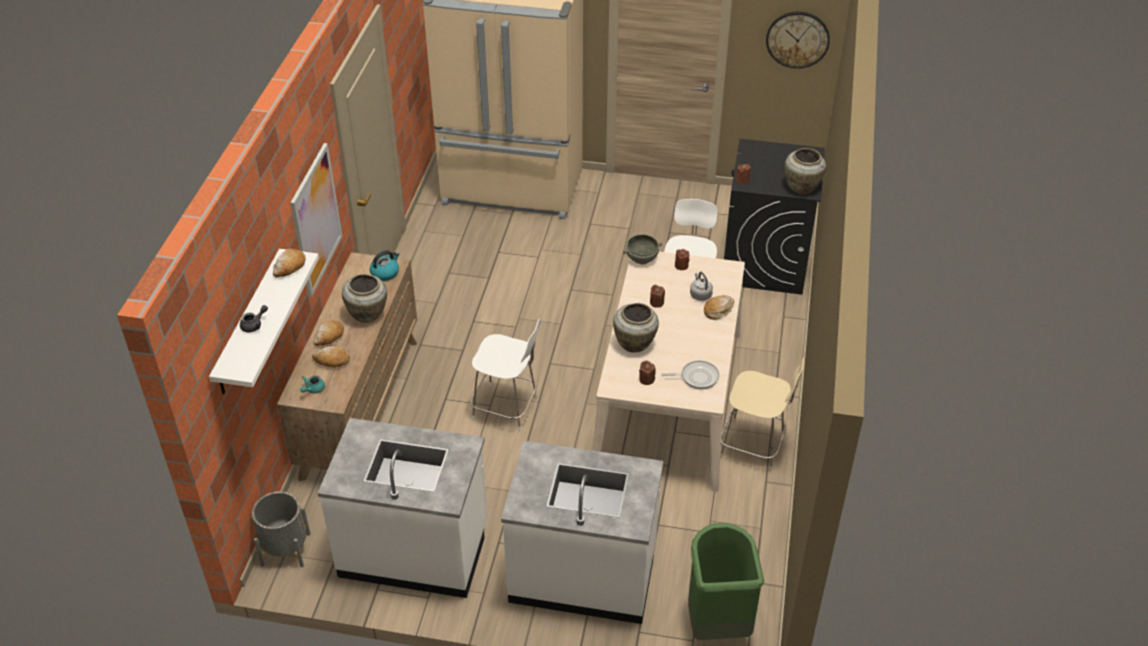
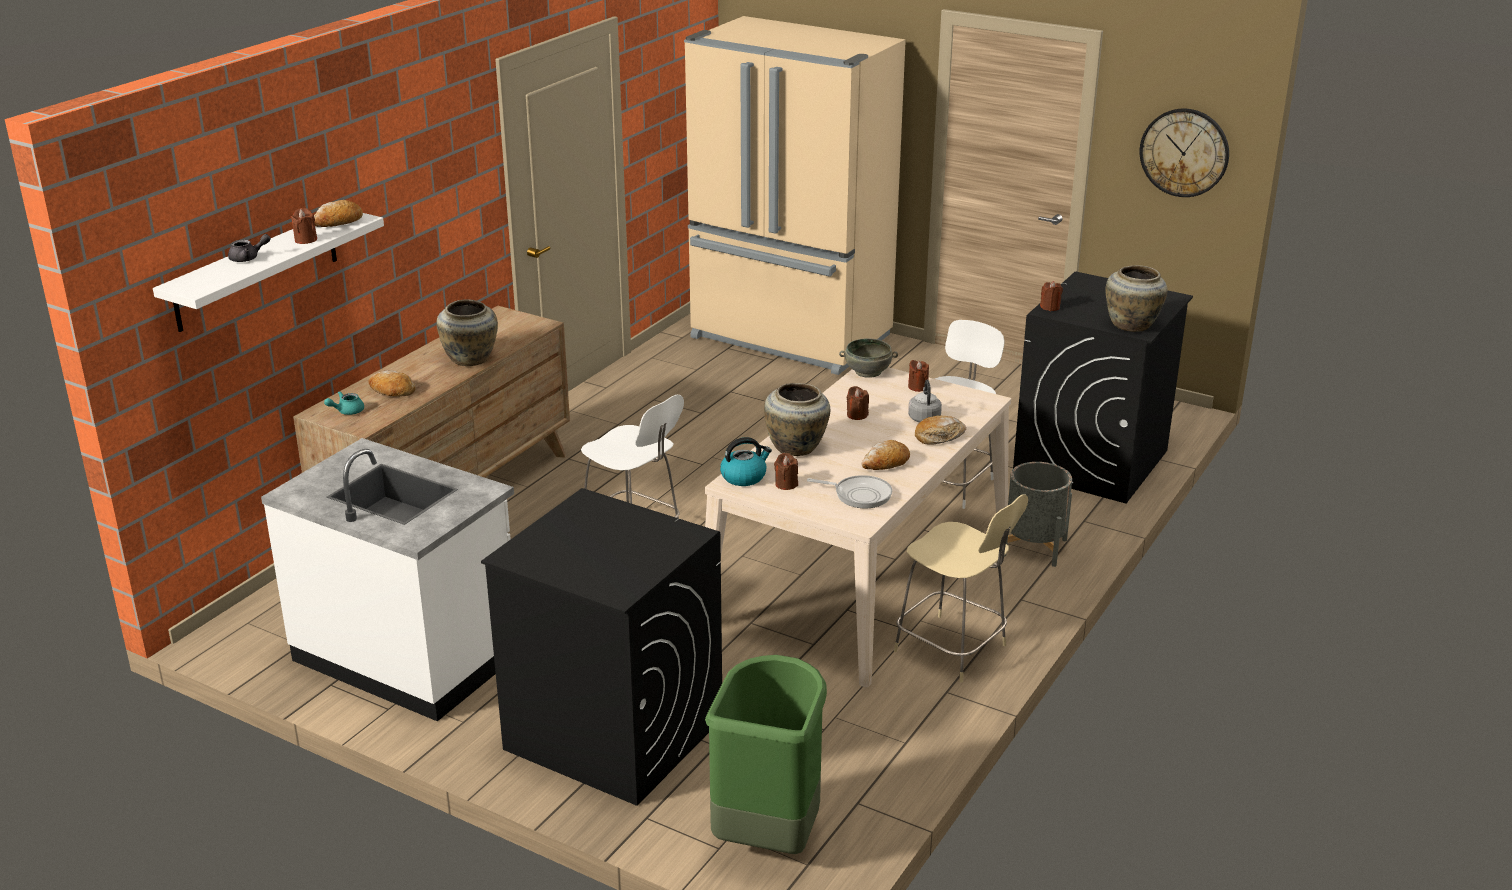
camera: 20 degrees right, 15 degrees down
grey planter [252,491,310,567] -> grey planter moved to [1004,462,1072,567]
picture [290,143,342,297] -> none
bread [313,320,344,346] -> bread moved to [862,440,910,470]
kettle [370,250,399,281] -> kettle moved to [720,437,772,486]
white counter [501,441,663,624] -> black washing machine [481,488,722,806]
none -> brown candle [291,208,317,244]

